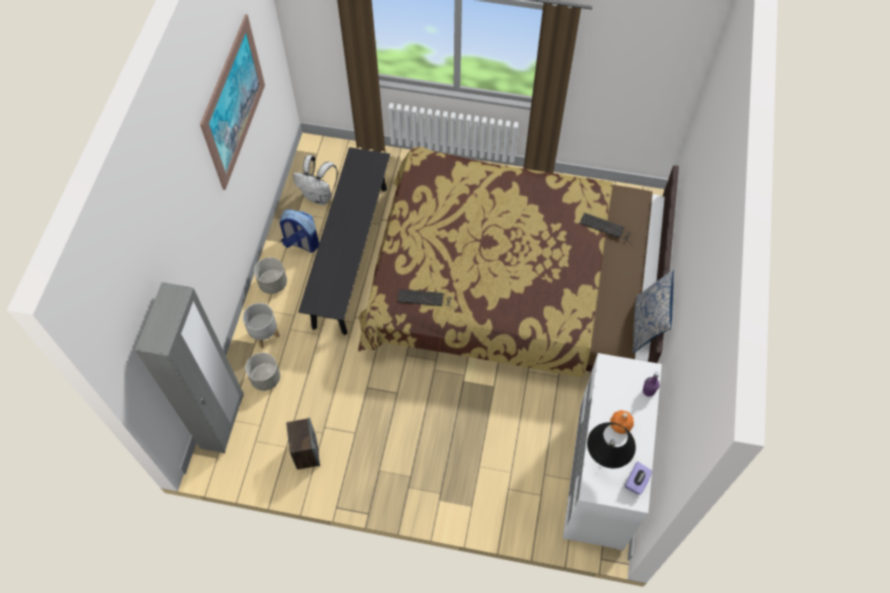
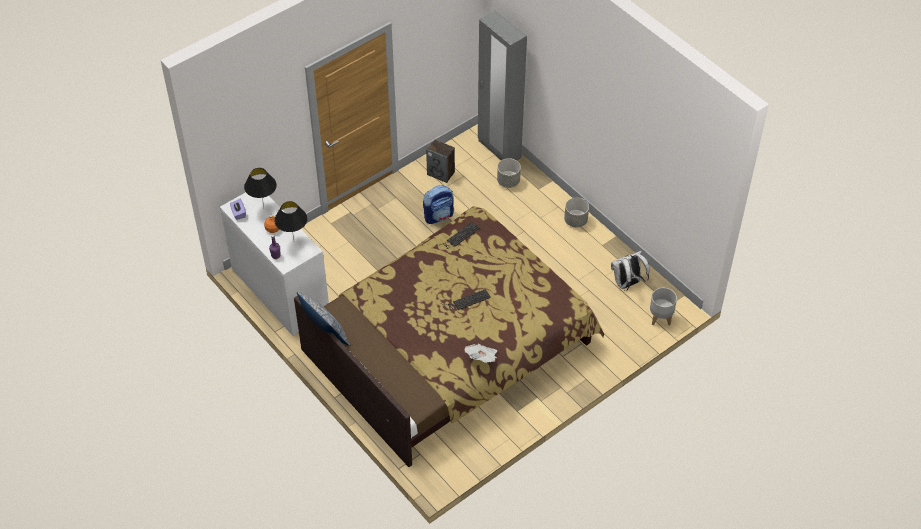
camera: 130 degrees right, 10 degrees down
picture [200,14,265,190] -> none
grey planter [243,303,280,348] -> grey planter moved to [650,288,677,326]
backpack [279,209,319,253] -> backpack moved to [423,185,454,224]
black bench [298,147,390,336] -> none
keyboard [579,213,632,246] -> keyboard moved to [440,289,491,311]
none -> black table lamp [274,201,308,239]
none -> newspaper [465,344,497,363]

